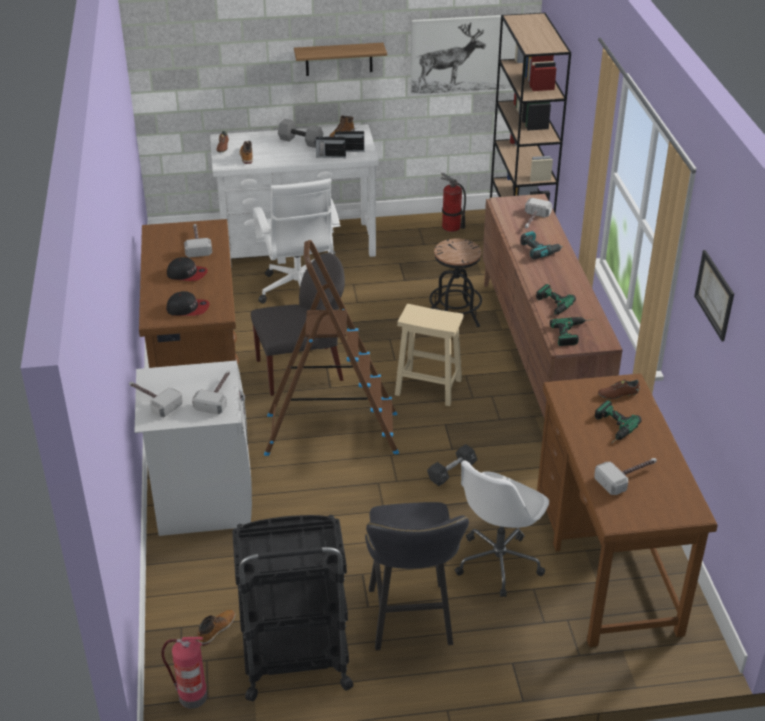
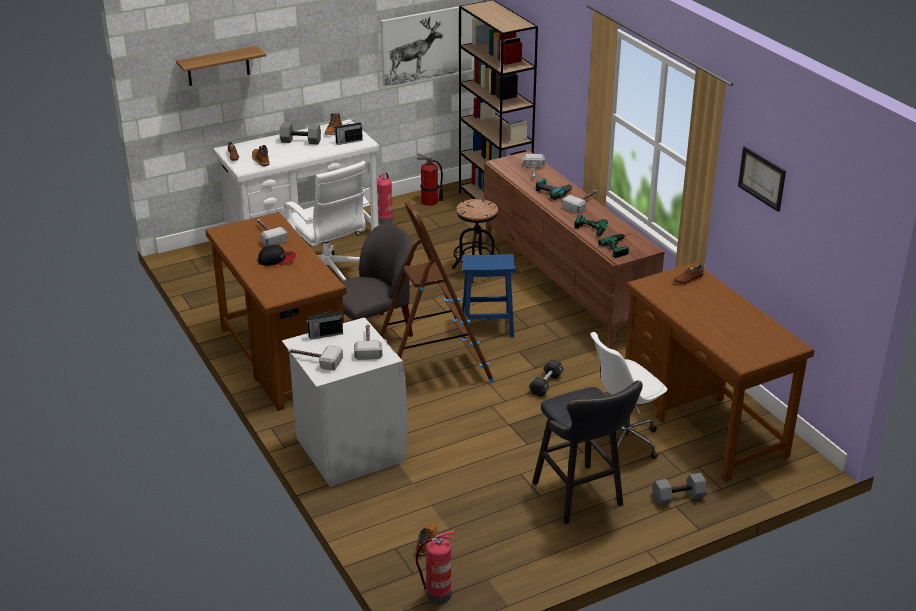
camera: 20 degrees left, 5 degrees down
cap [166,291,210,316] -> none
black cart [232,515,353,702] -> none
shelf [294,43,387,76] -> shelf moved to [176,46,266,86]
radio [315,134,346,158] -> radio moved to [306,308,343,340]
beige stool [395,304,463,406] -> blue stool [462,254,515,337]
white office chair [455,460,549,597] -> white office chair turned 45 degrees clockwise [591,332,667,460]
hammer [594,458,657,495] -> hammer moved to [562,190,597,214]
power drill [595,400,642,444] -> none
none -> fire extinguisher [377,172,393,224]
none -> grey dumbbell [652,473,707,506]

